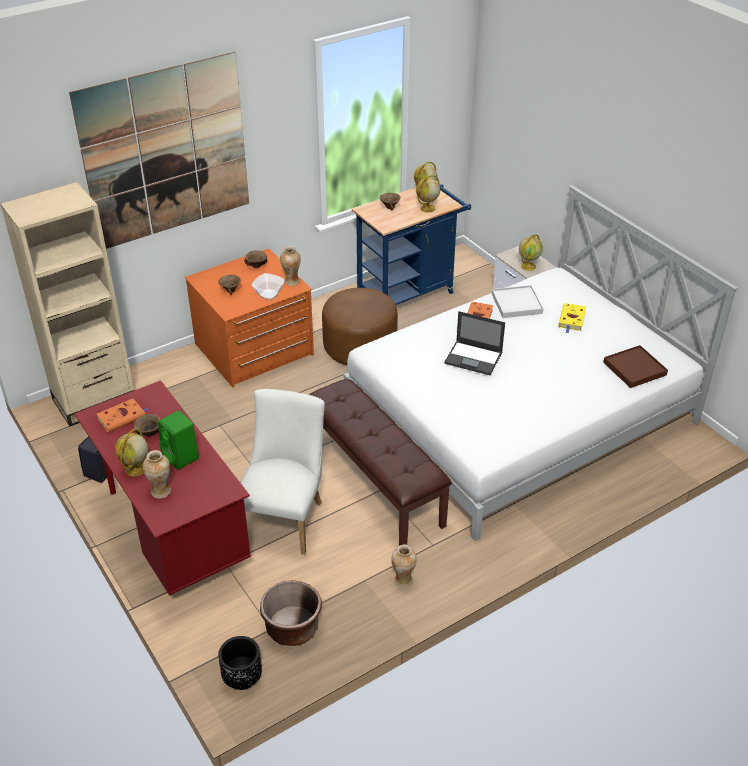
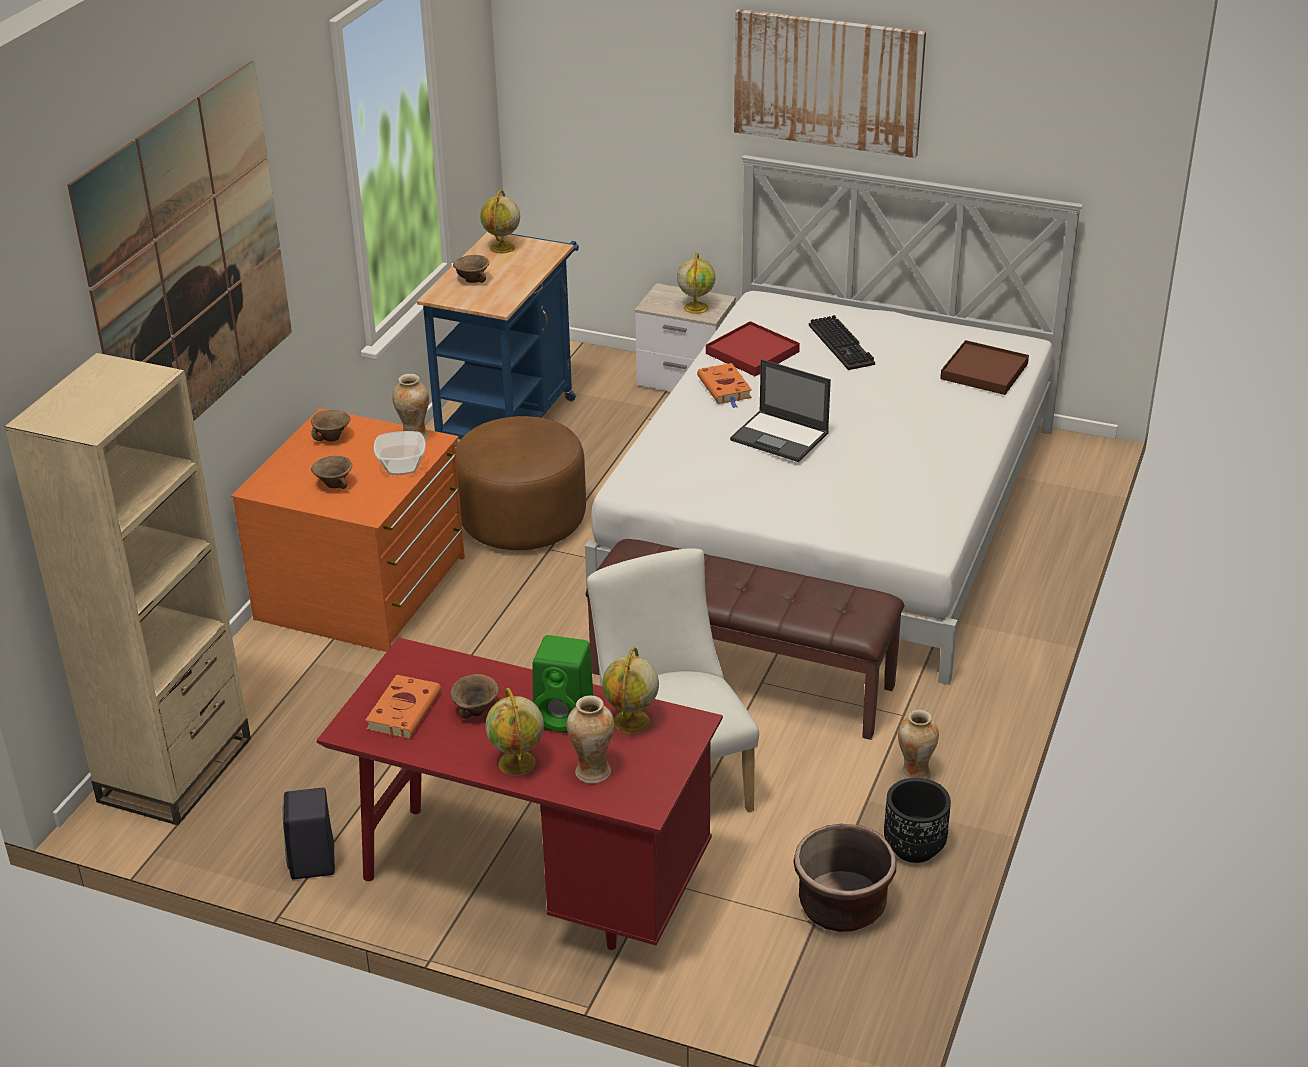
camera: 35 degrees left, 5 degrees down
black planter [218,636,262,690] -> black planter moved to [884,778,951,863]
globe [416,175,440,213] -> globe moved to [602,647,659,734]
laptop [444,311,505,375] -> laptop turned 45 degrees clockwise [730,359,831,462]
white tray [492,285,544,318] -> red tray [706,321,800,376]
yellow book [559,303,586,334] -> keyboard [809,315,875,370]
none -> picture [734,9,926,158]

